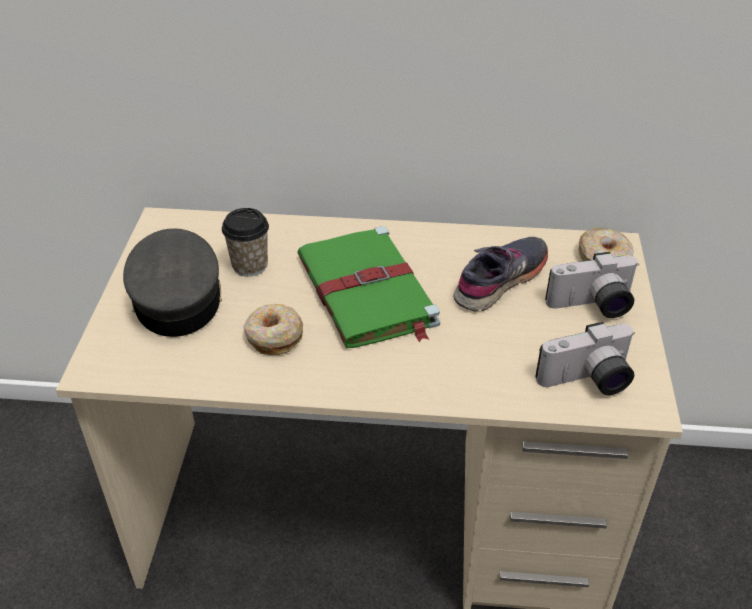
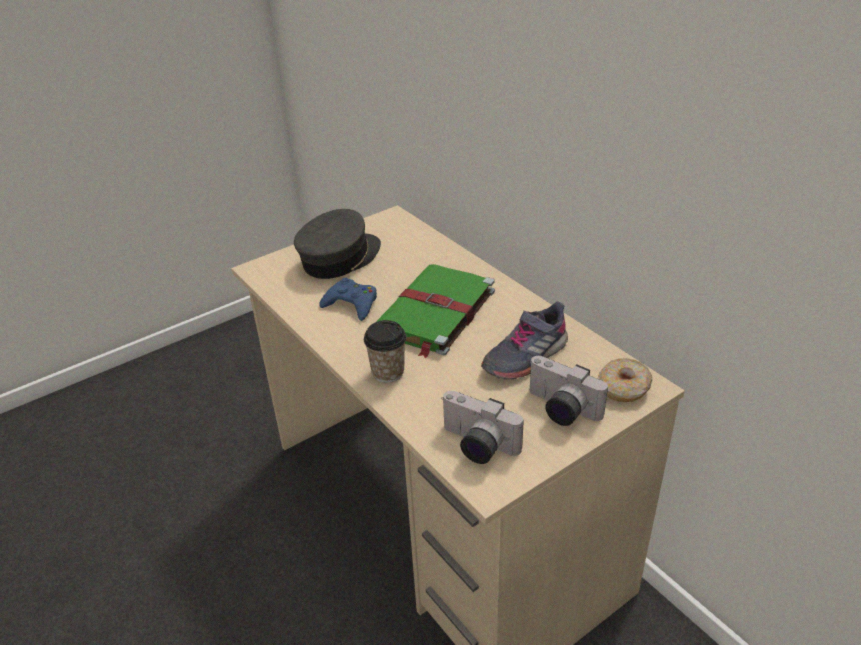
camera: 50 degrees right, 5 degrees down
cup [222,208,269,277] -> cup moved to [364,320,406,383]
donut [243,304,303,355] -> blue game controller [319,278,377,321]
grey shoe [454,237,548,312] -> grey shoe turned 135 degrees clockwise [481,301,568,380]

